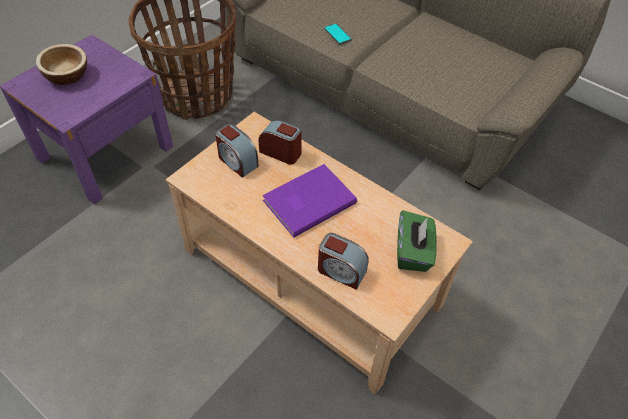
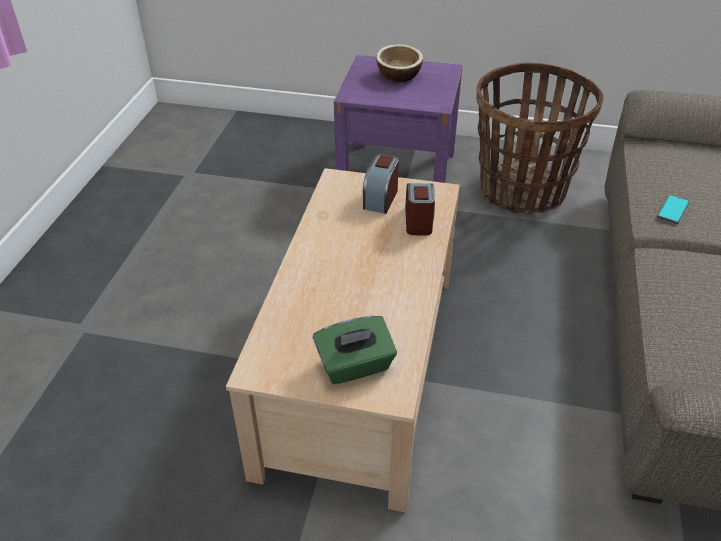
camera: 65 degrees right, 10 degrees down
purple book [262,164,357,238] -> none
alarm clock [318,233,369,290] -> none

